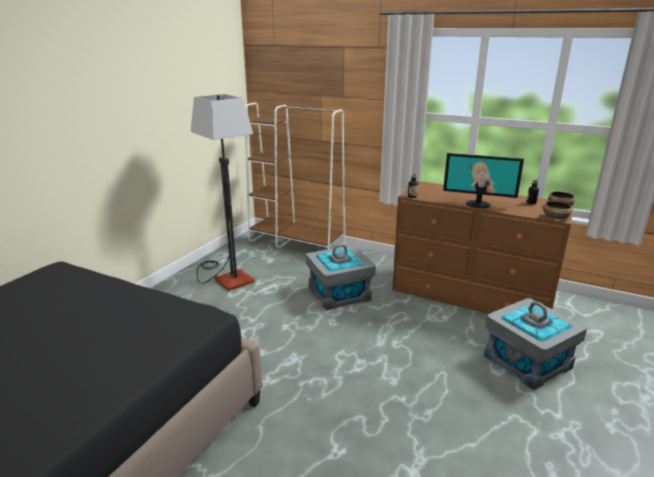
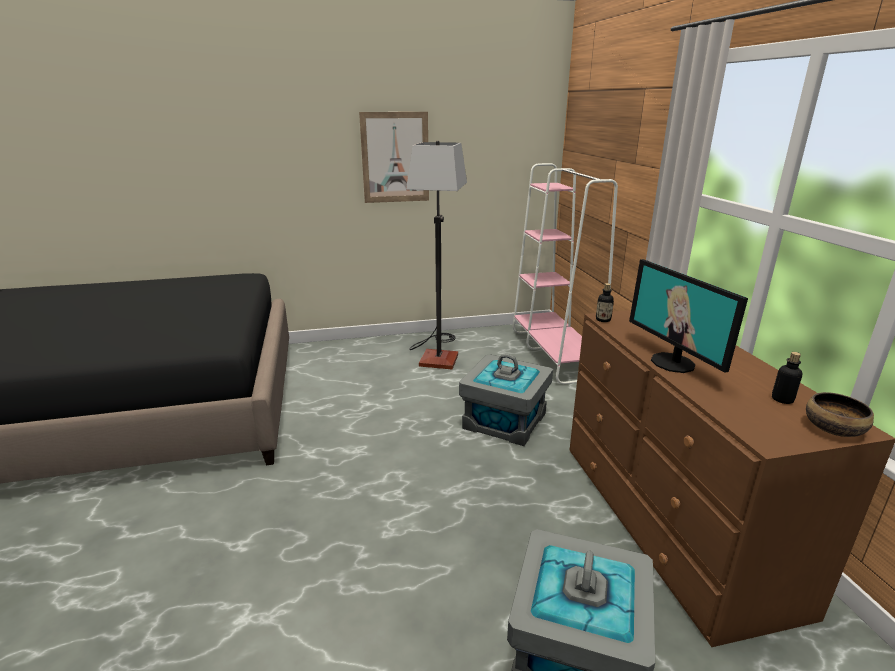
camera: 50 degrees right, 0 degrees up
brown clothes rack [245,102,345,249] -> pink clothes rack [513,163,618,384]
bowl [543,201,572,219] -> none
none -> picture [359,112,429,203]

